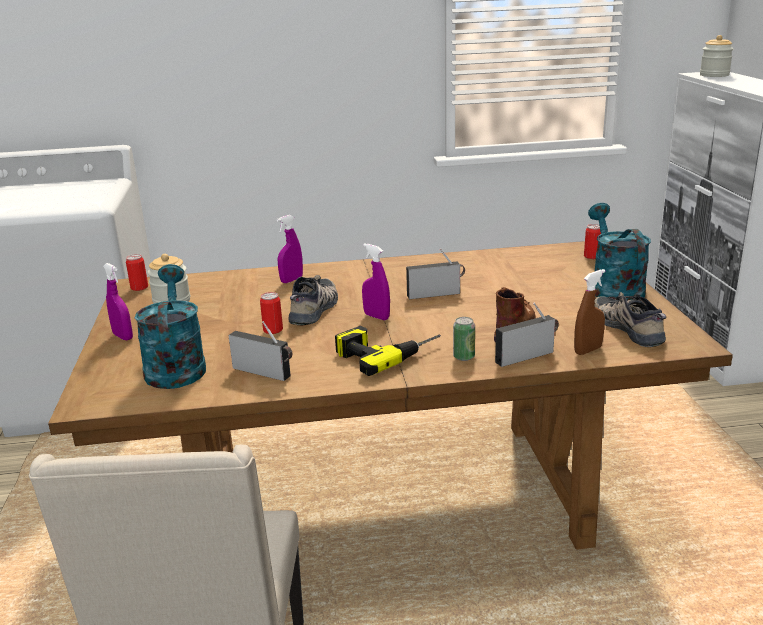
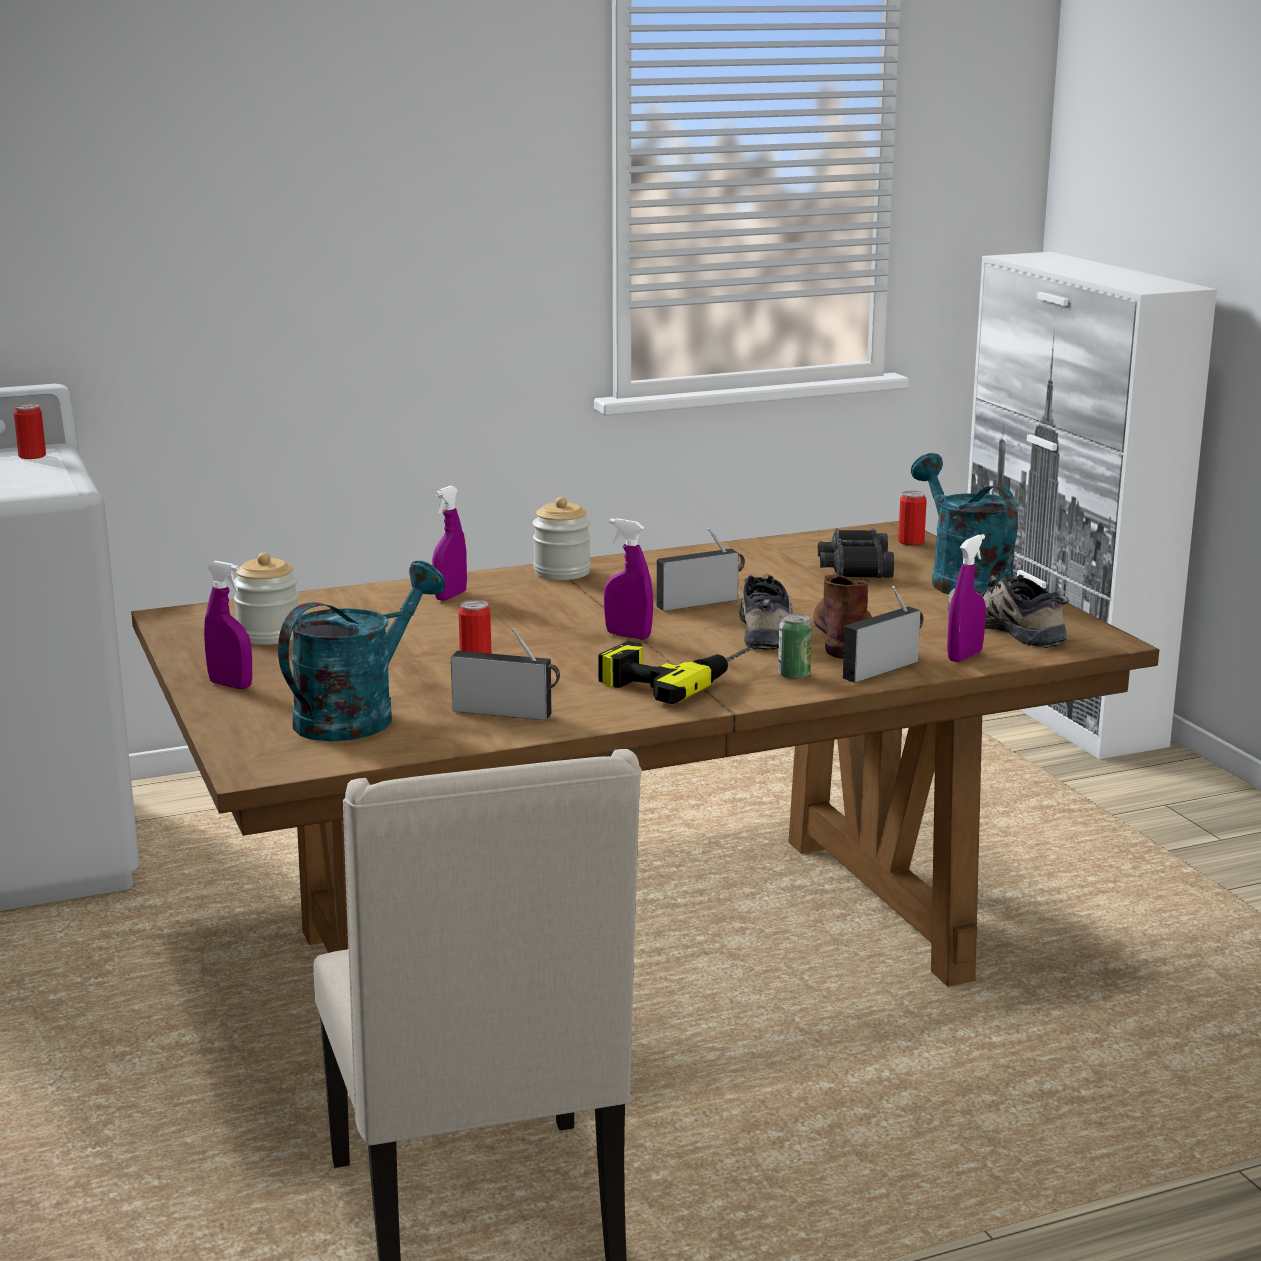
camera: 15 degrees left, 5 degrees down
can [126,254,148,291] -> can moved to [14,404,46,459]
turquoise watering can [135,264,206,389] -> turquoise watering can turned 60 degrees clockwise [278,561,445,741]
shoe [289,275,338,326] -> shoe moved to [740,574,793,650]
brown spray bottle [574,269,605,355] -> purple spray bottle [947,534,986,662]
jar [700,35,734,77] -> jar moved to [533,497,591,580]
none -> black binoculars [818,529,894,578]

